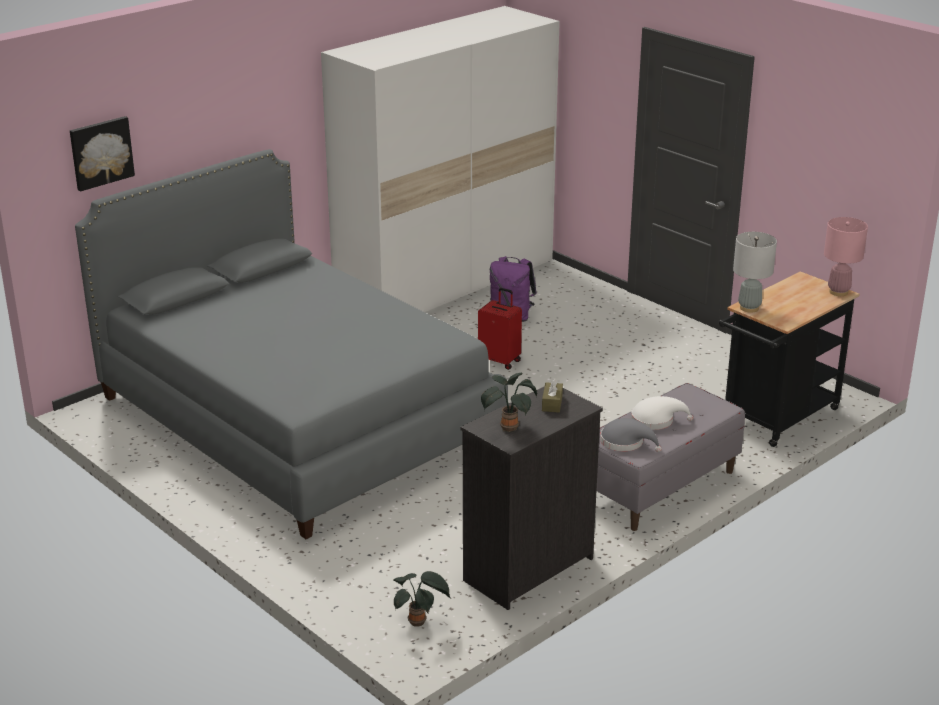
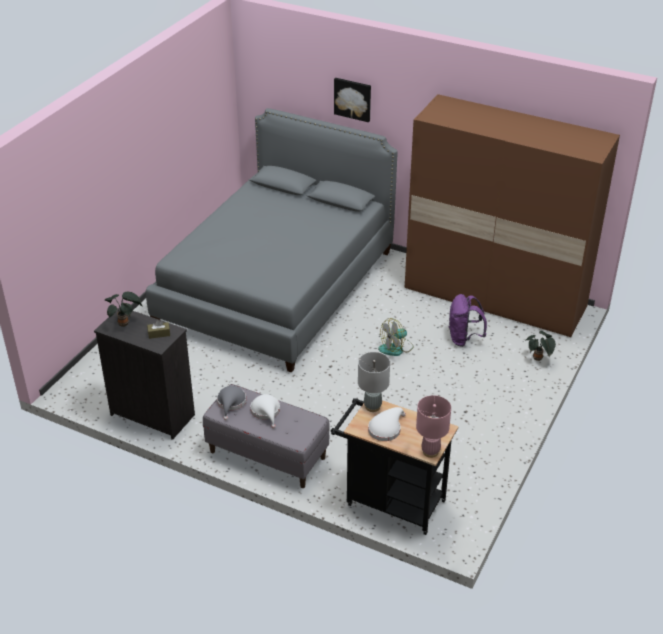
camera: 70 degrees right, 10 degrees up
picture [70,116,135,191] -> picture moved to [334,78,371,122]
white wardrobe [321,6,560,312] -> brown wardrobe [405,94,620,337]
potted plant [393,571,451,627] -> potted plant moved to [525,331,556,361]
red suitcase [478,288,522,370] -> fan [378,318,414,356]
none -> white hat [368,407,406,441]

